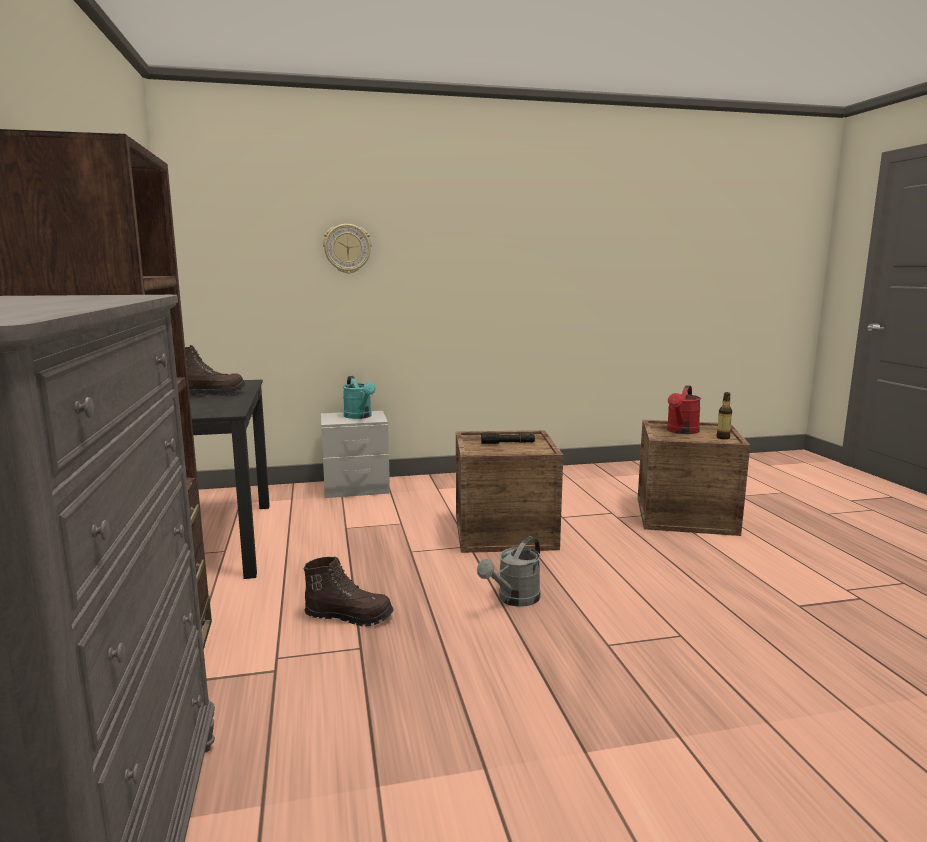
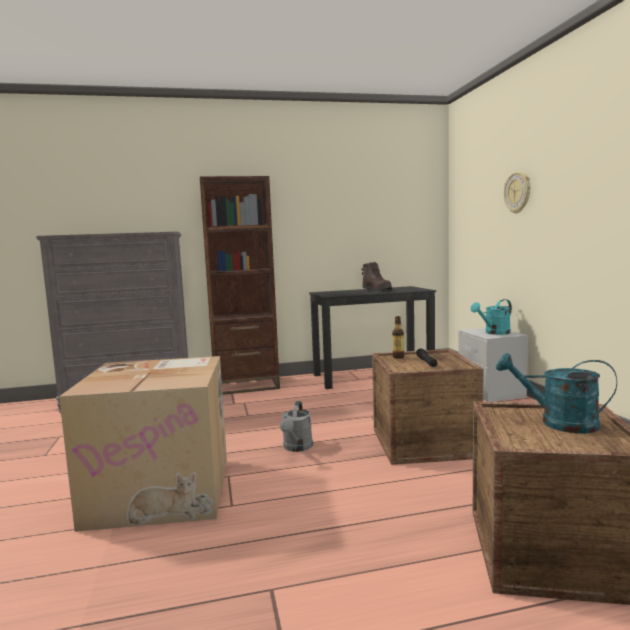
camera: 90 degrees right, 5 degrees down
brown boot [304,556,393,626] -> none
grey watering can [477,536,541,607] -> grey watering can turned 120 degrees counterclockwise [280,401,313,452]
red watering can [667,385,701,434] -> turquoise watering can [496,353,617,434]
bottle [716,392,732,439] -> bottle moved to [392,316,404,359]
none -> cardboard box [59,356,227,532]

